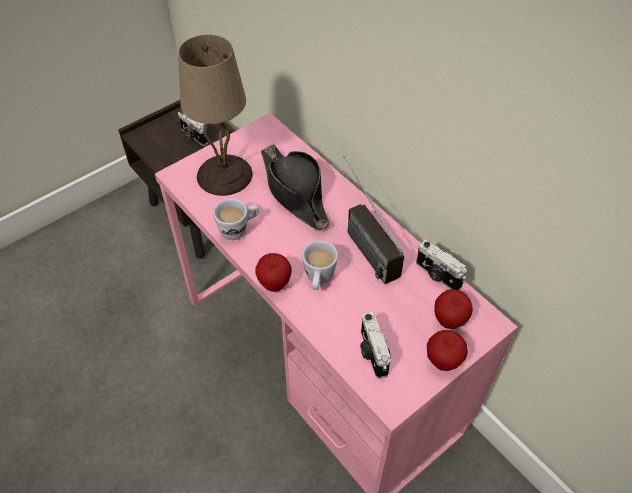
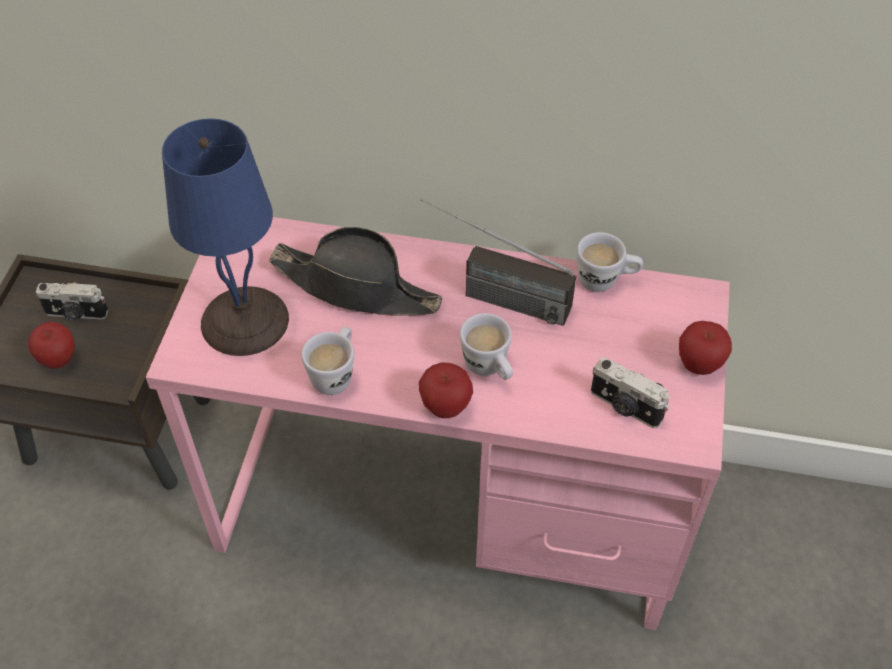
camera: 40 degrees left, 0 degrees up
beige table lamp [178,34,253,196] -> blue table lamp [162,119,289,356]
camera [416,240,467,290] -> white mug [577,232,643,292]
apple [434,289,473,329] -> apple moved to [28,322,75,369]

